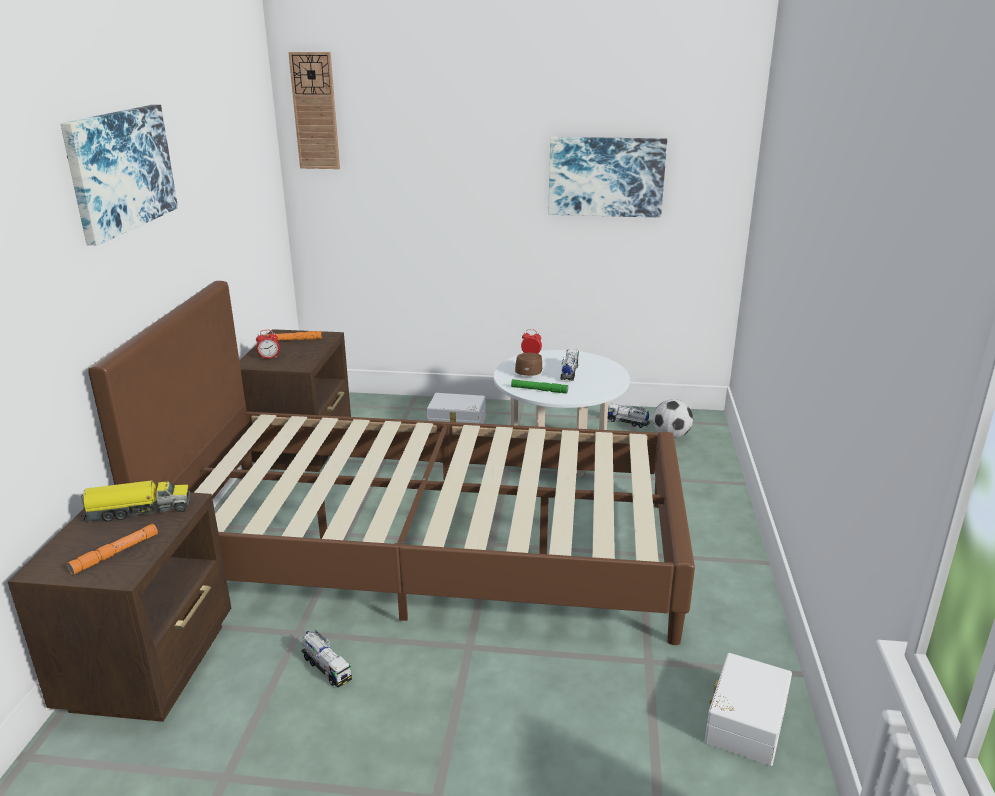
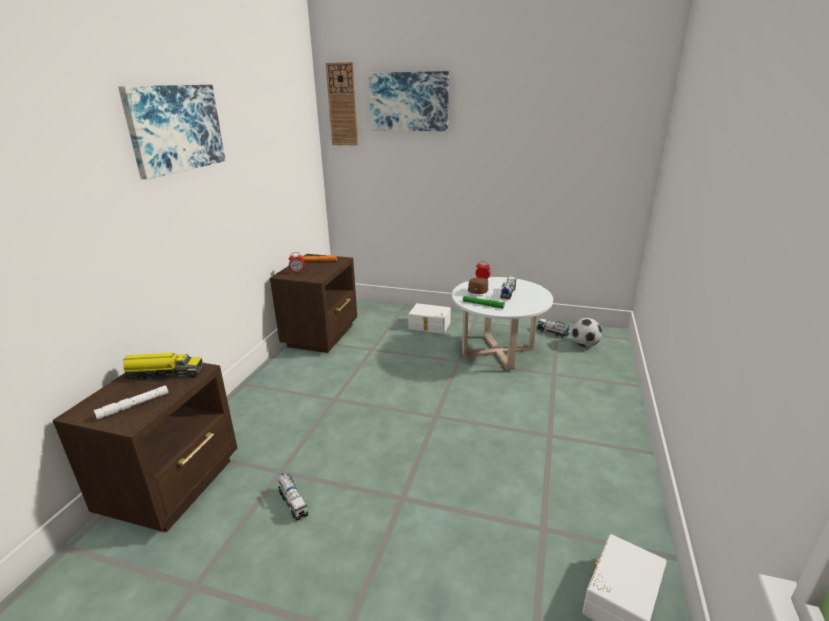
camera: 10 degrees right, 0 degrees up
orange flashlight [67,524,158,575] -> white flashlight [94,385,169,420]
brown bed [88,281,695,645] -> none
picture [549,137,667,217] -> picture moved to [368,71,449,131]

